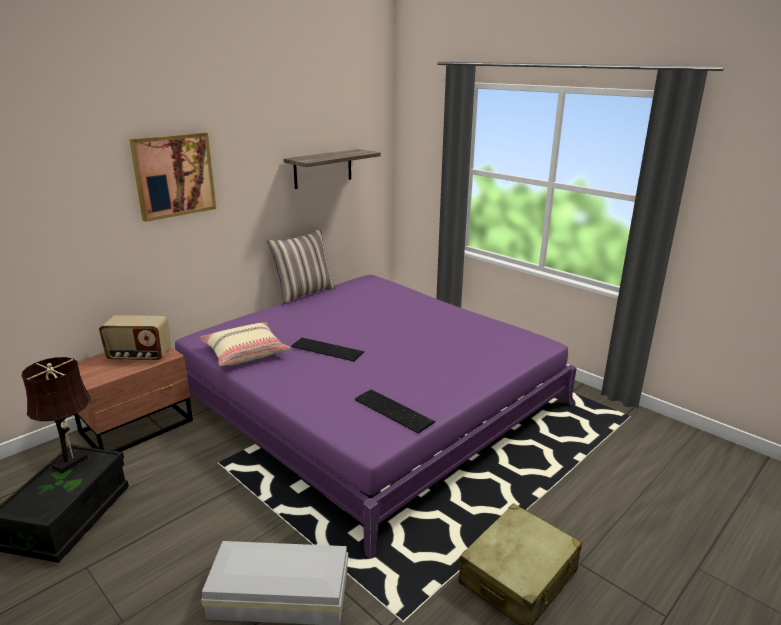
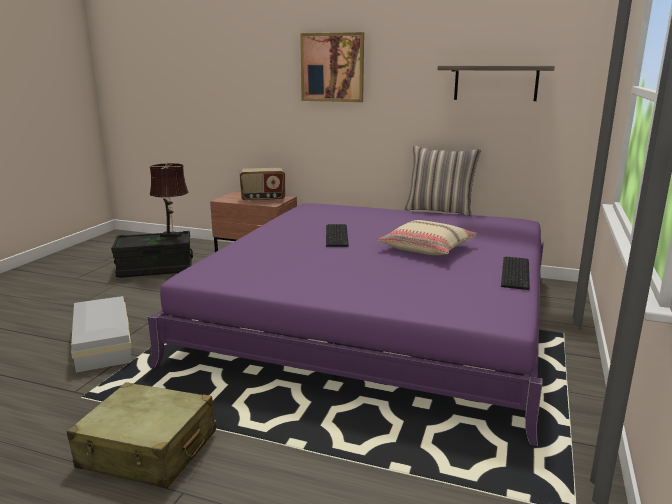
camera: 65 degrees right, 5 degrees down
radio [99,315,171,361] -> radio turned 75 degrees counterclockwise [240,168,285,202]
beige pillow [200,322,291,366] -> beige pillow moved to [377,220,477,255]
keyboard [355,390,435,433] -> keyboard moved to [501,257,530,290]

